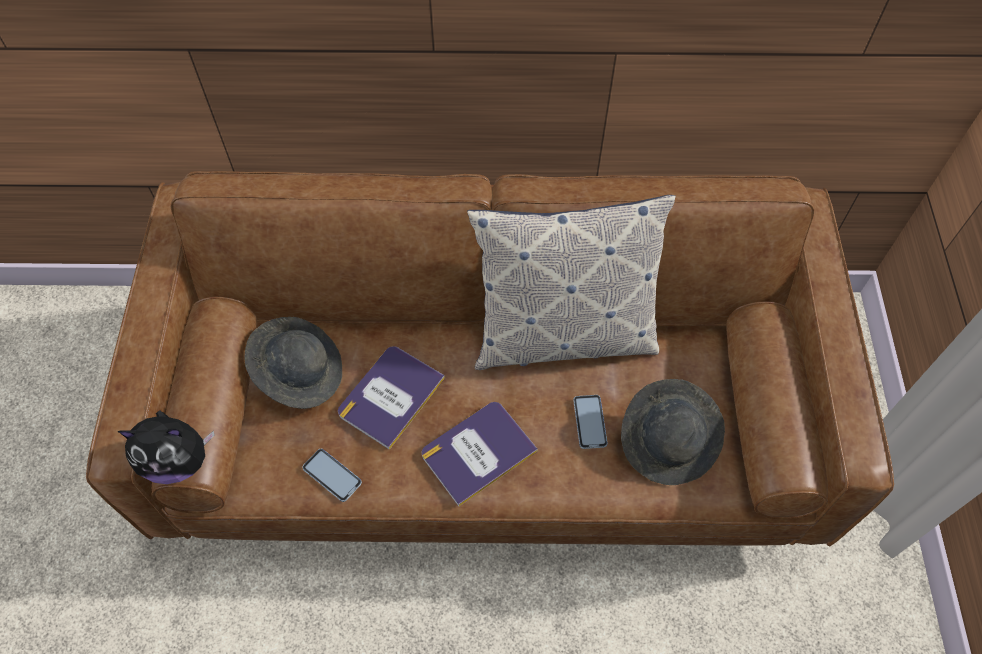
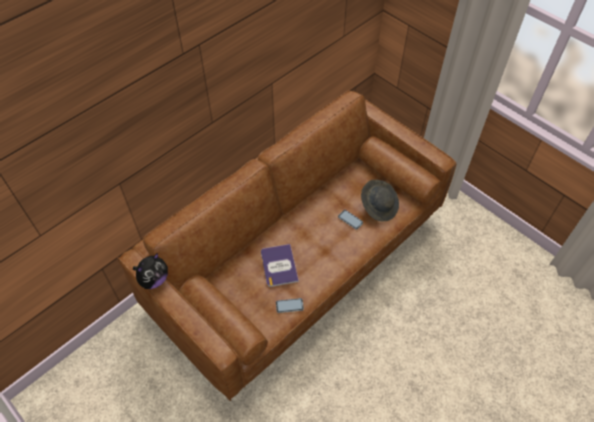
camera: 45 degrees left, 5 degrees down
plush toy [117,410,215,484] -> plush toy moved to [133,253,168,289]
grey hat [245,317,342,409] -> none
book [422,402,538,506] -> none
pillow [467,195,676,370] -> none

